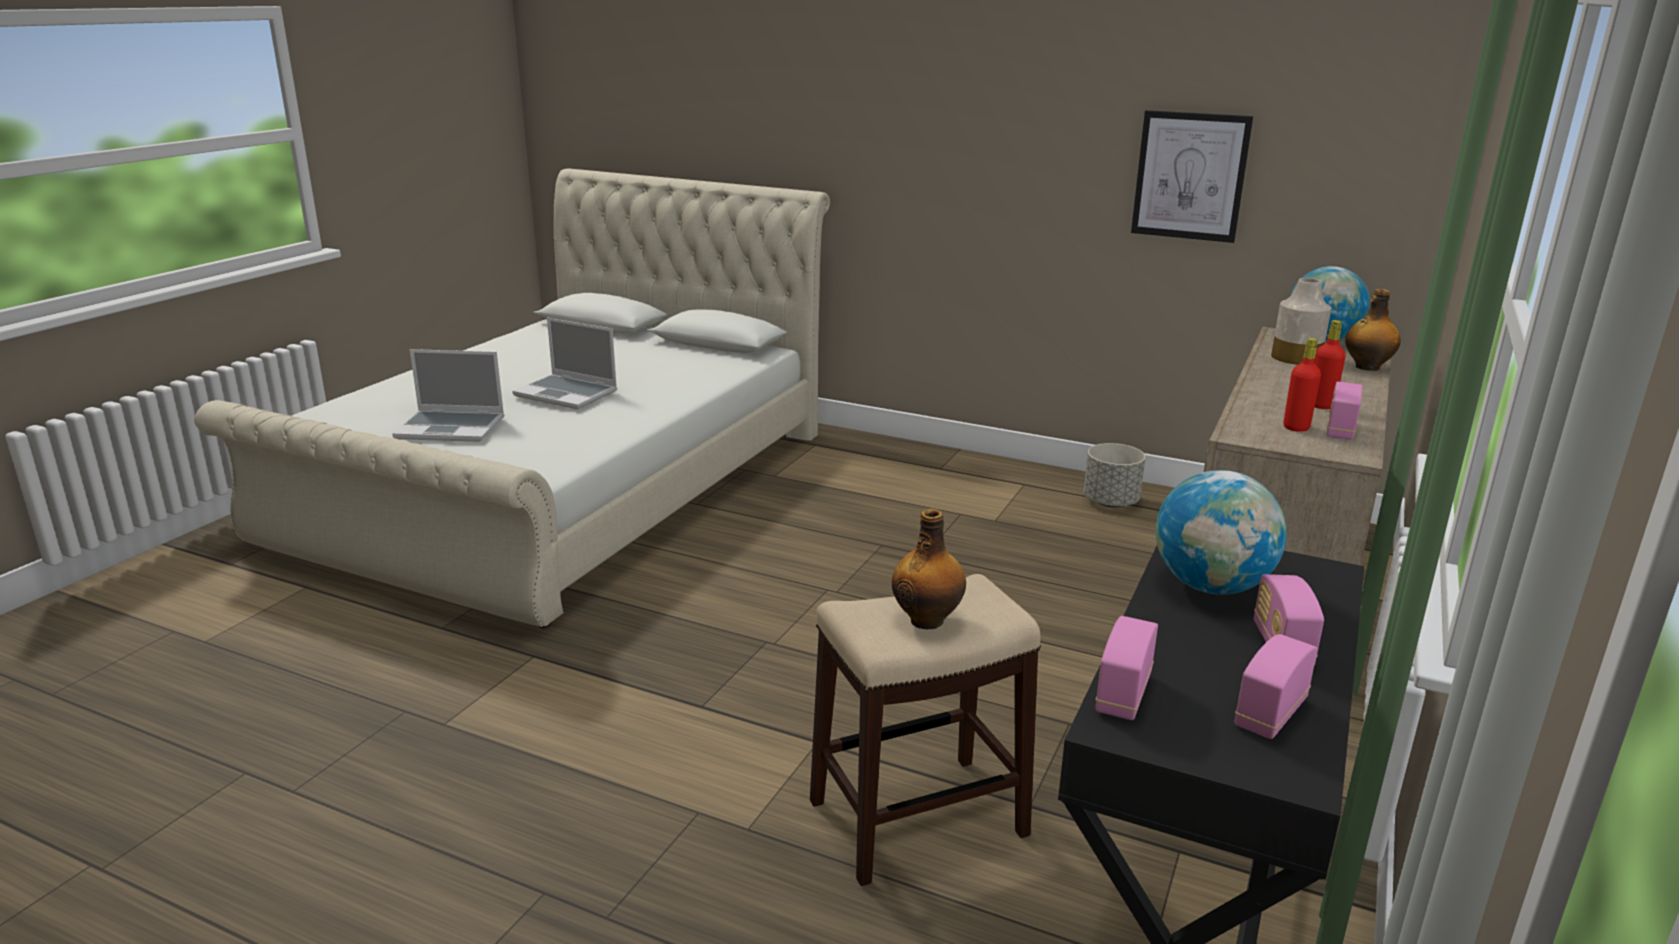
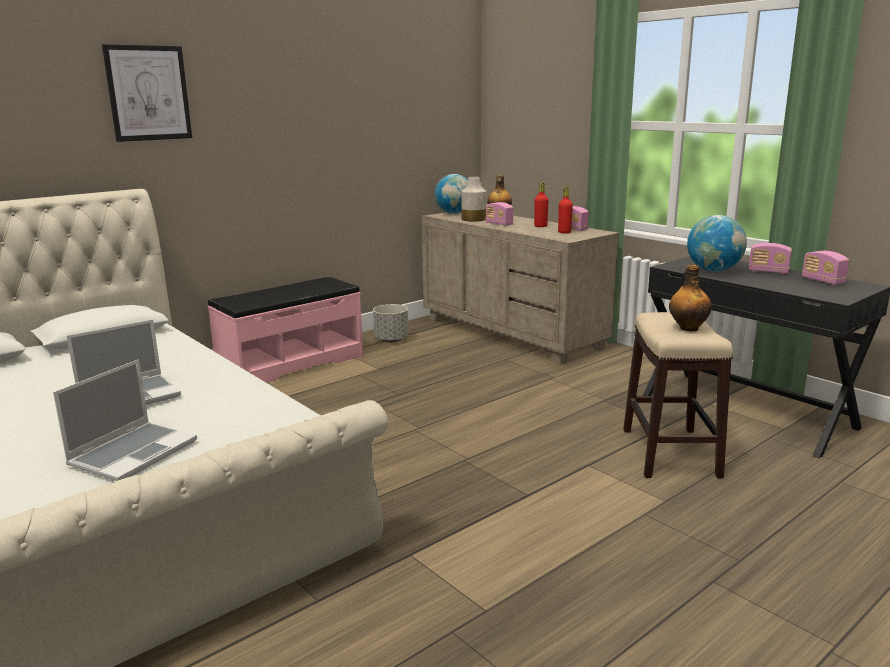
camera: 65 degrees left, 5 degrees down
radio [1095,616,1158,720] -> radio moved to [486,202,513,226]
picture [1131,110,1253,243] -> picture moved to [102,44,192,142]
none -> pink bench [208,277,363,383]

